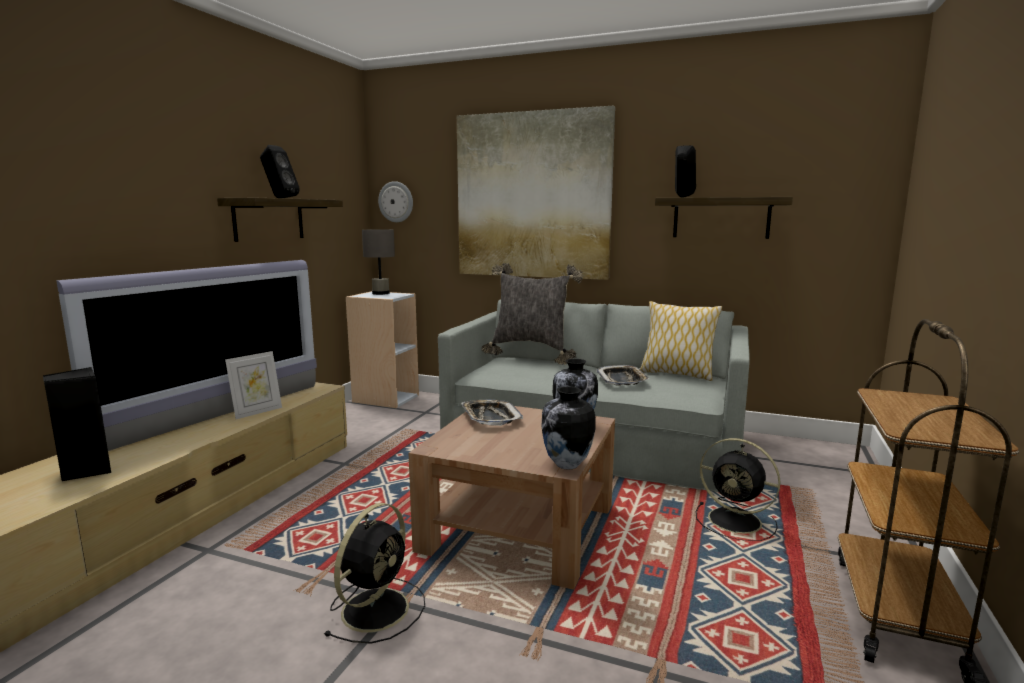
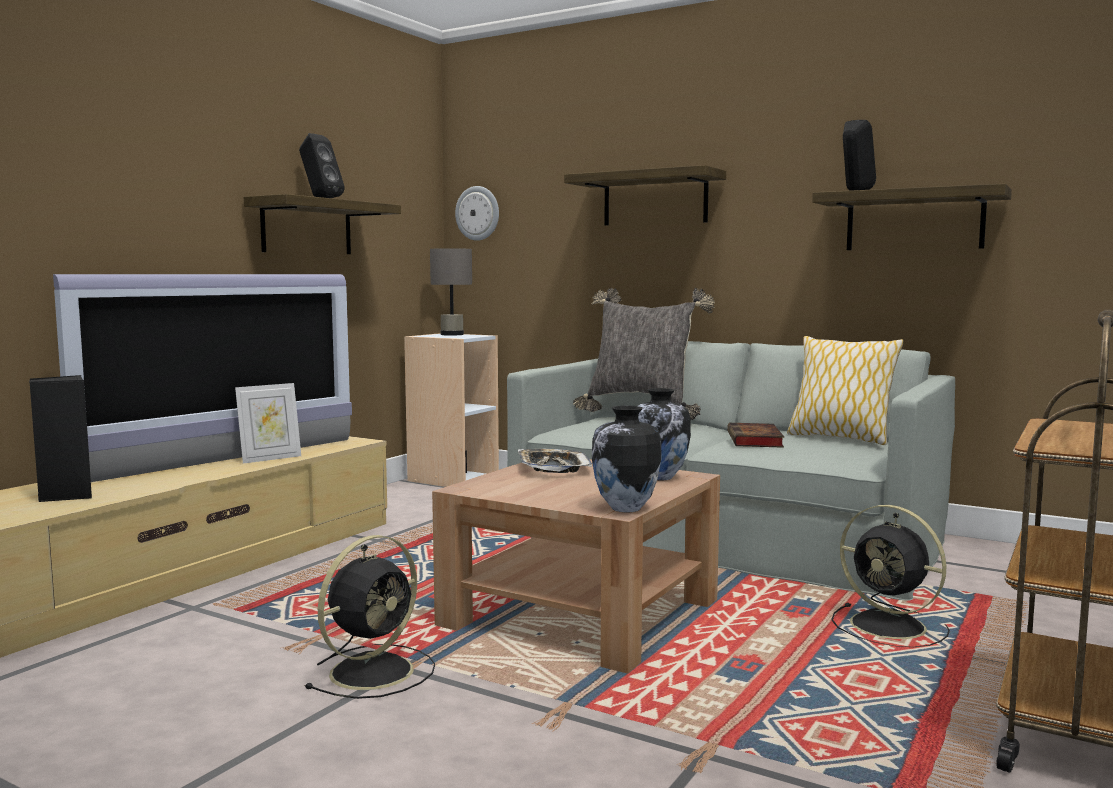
camera: 10 degrees right, 5 degrees down
picture [457,106,615,280] -> shelf [564,165,726,226]
tray [597,365,650,386] -> book [727,423,784,448]

